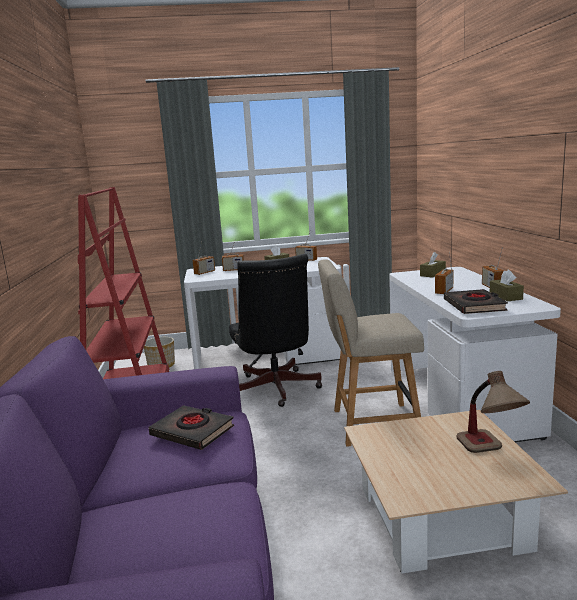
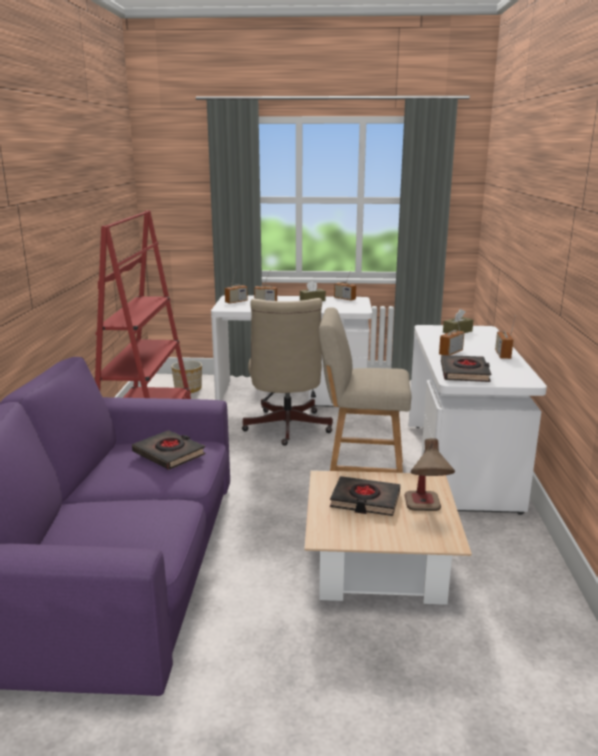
camera: 10 degrees right, 5 degrees up
black office chair [229,254,322,407] -> beige office chair [242,298,333,446]
brown tissue box [490,270,524,301] -> none
none -> black book [330,476,400,516]

